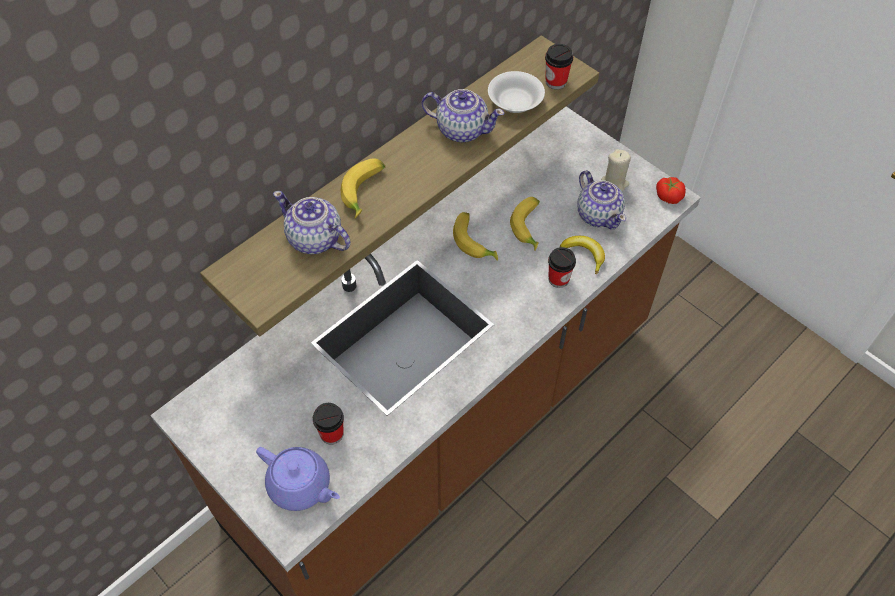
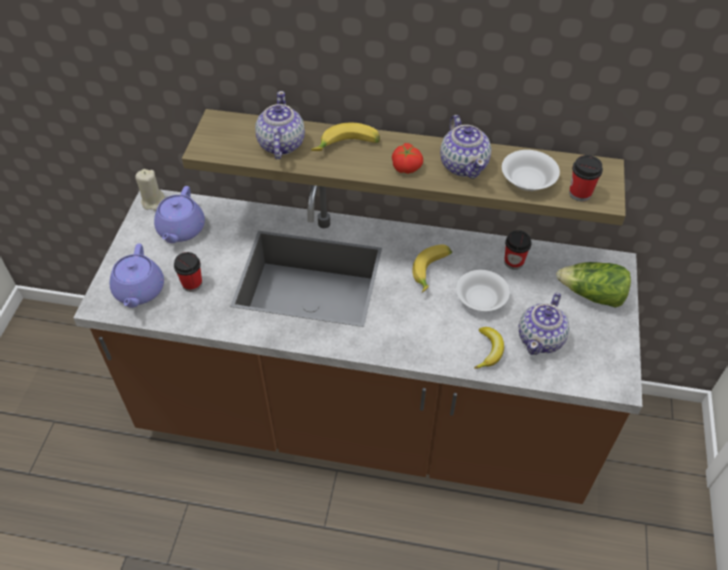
camera: 55 degrees right, 5 degrees down
banana [510,197,540,251] -> white bowl [456,270,510,311]
cup [548,247,576,288] -> cup moved to [504,230,532,270]
beige candle [601,149,631,192] -> beige candle moved to [135,169,165,211]
tomato [656,177,686,204] -> tomato moved to [392,143,423,174]
none -> purple teapot [154,186,205,243]
none -> lettuce [556,262,631,308]

